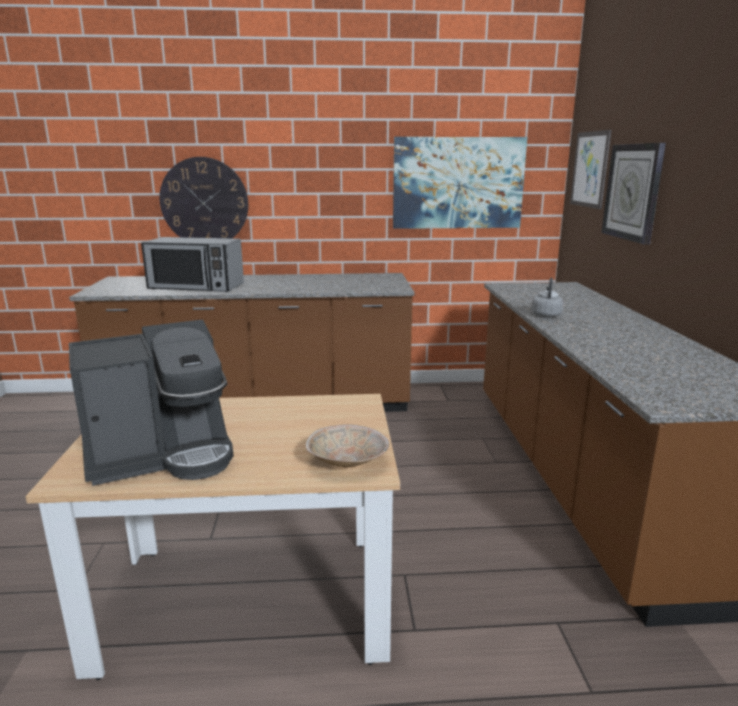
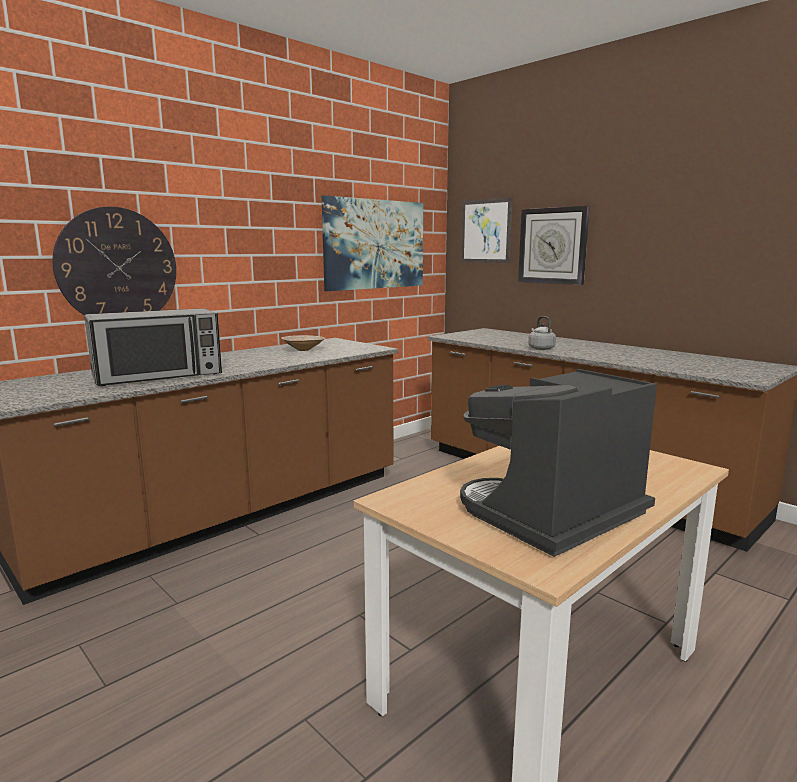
camera: 40 degrees left, 5 degrees down
coffee machine [69,320,233,486] -> coffee machine turned 150 degrees counterclockwise [460,369,657,557]
beige bowl [306,425,389,467] -> beige bowl moved to [282,335,326,351]

